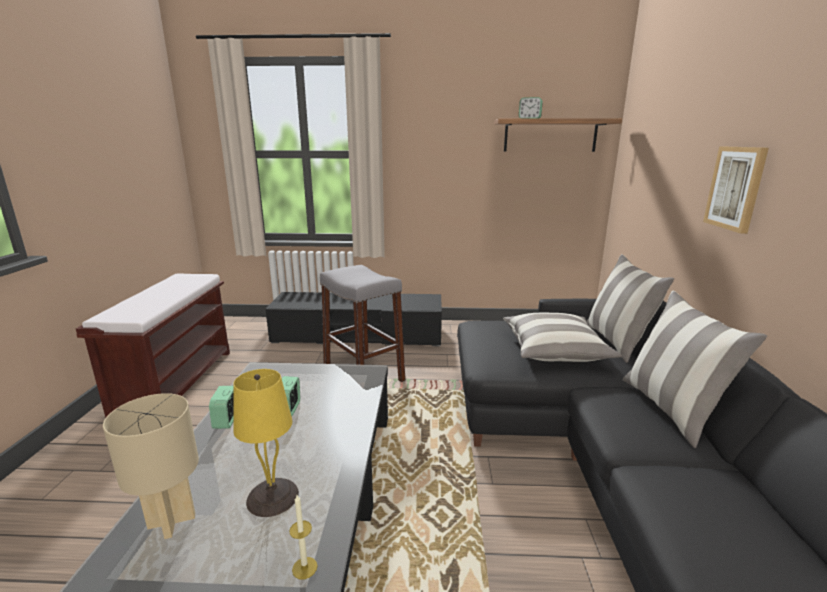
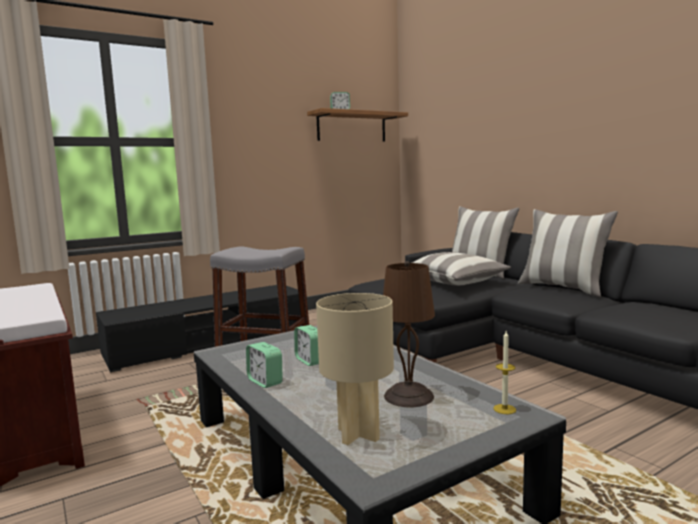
camera: 35 degrees left, 10 degrees down
yellow table lamp [233,369,299,517] -> brown table lamp [383,261,435,407]
picture [703,147,769,234] -> none

